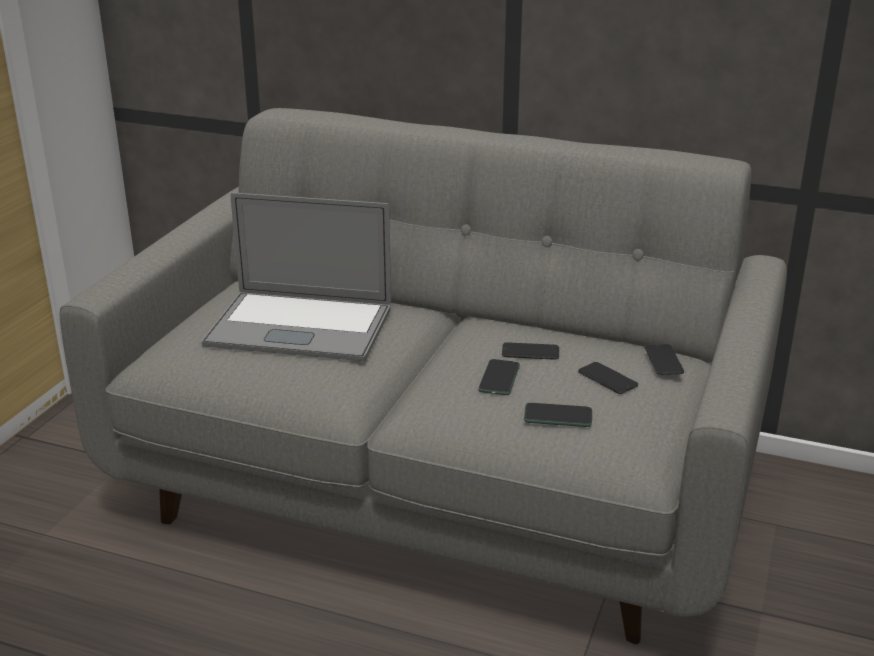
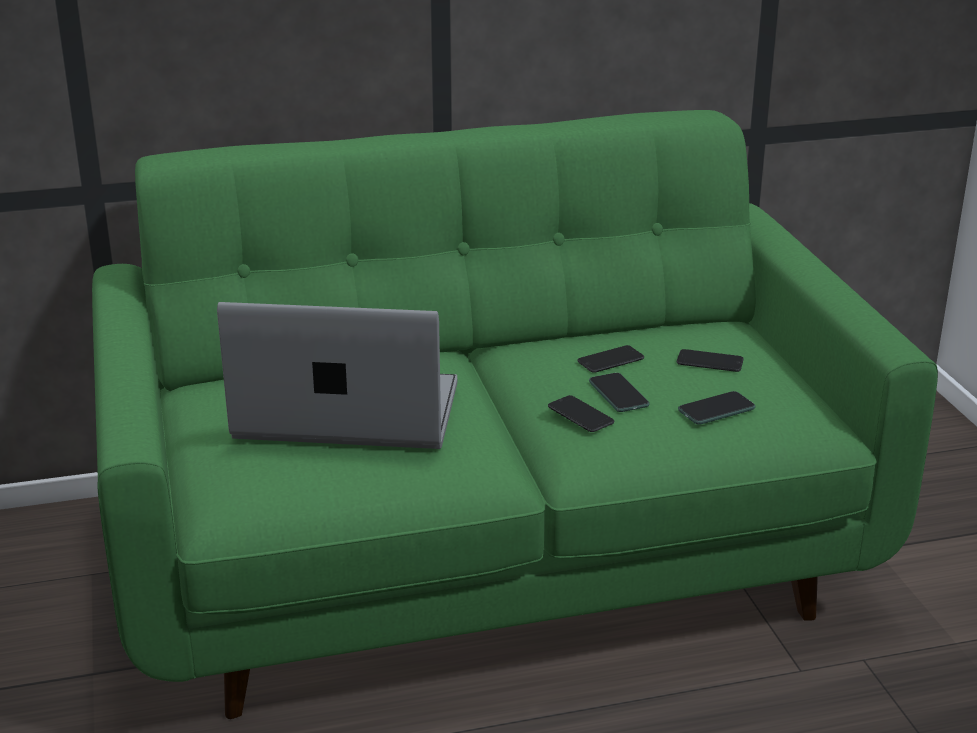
camera: 35 degrees left, 0 degrees up
grey sofa [60,108,787,644] -> green sofa [92,110,938,719]
laptop [201,193,391,361] -> laptop turned 150 degrees counterclockwise [217,302,457,449]
phone [645,344,684,375] -> phone moved to [548,395,614,432]

